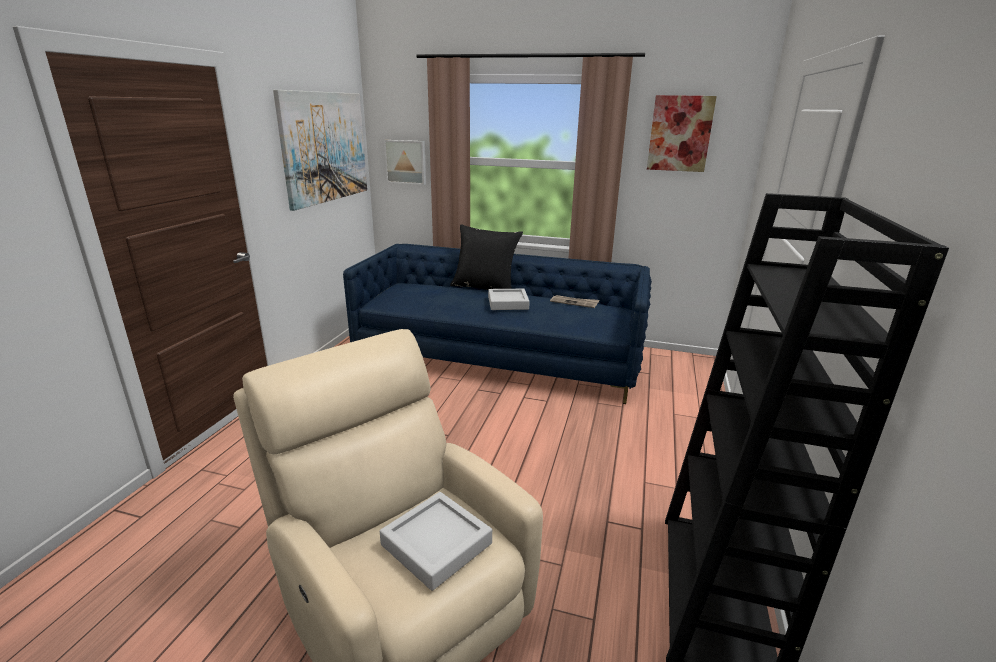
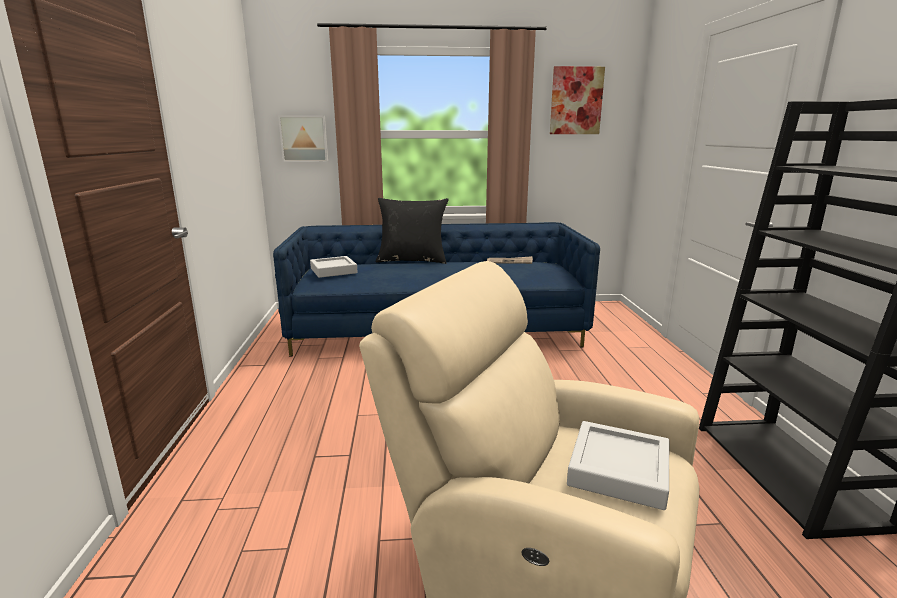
camera: 20 degrees left, 5 degrees down
picture [273,90,367,211] -> none
grey tray [488,289,530,310] -> grey tray moved to [310,256,358,278]

